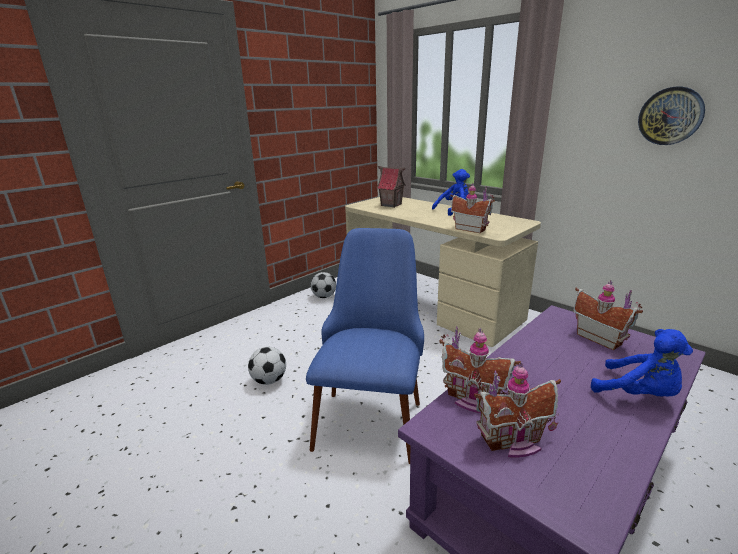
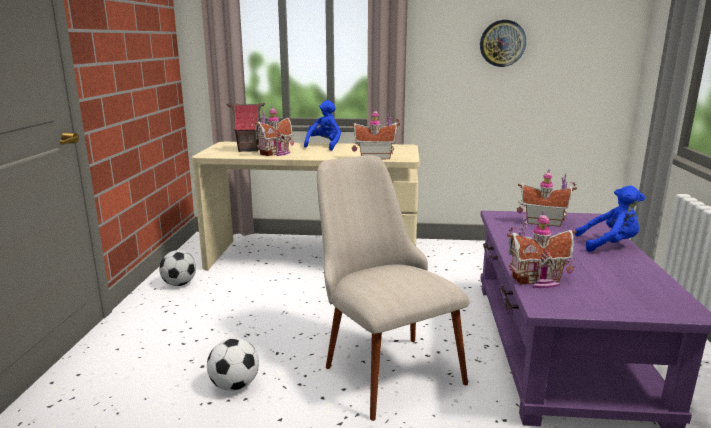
camera: 40 degrees left, 5 degrees down
blue chair [306,228,424,464] -> beige chair [317,155,469,421]
toy house [474,362,561,458] -> toy house moved to [255,105,294,156]

